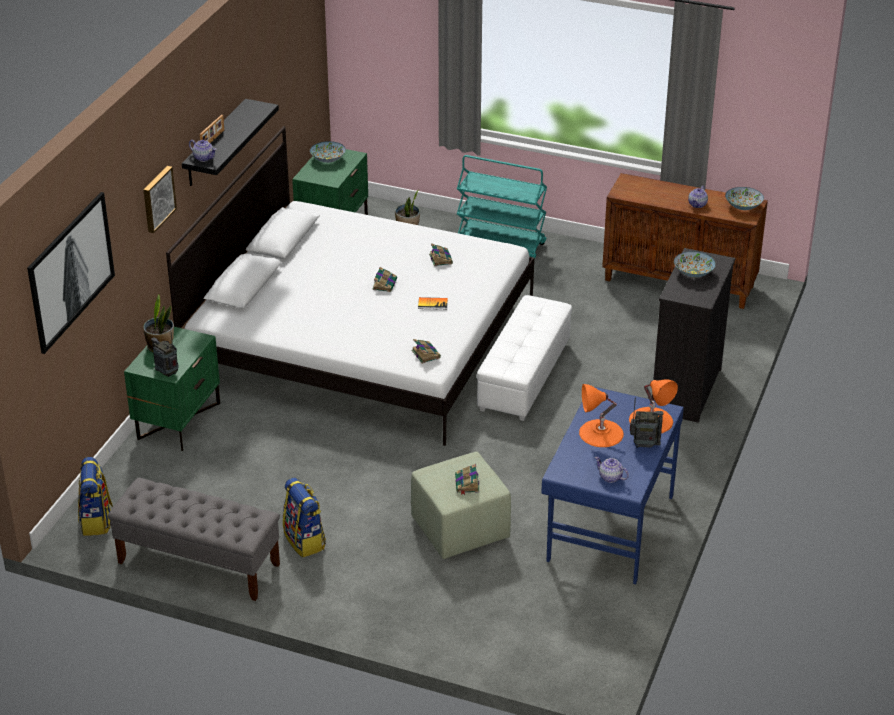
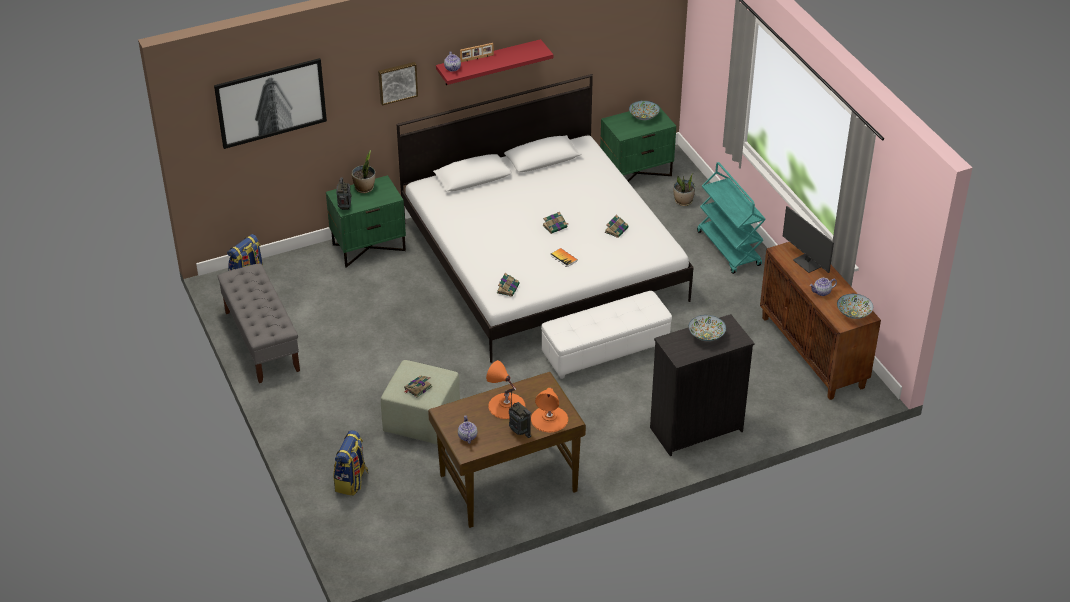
camera: 45 degrees right, 5 degrees up
black shelf [182,99,279,186] -> red shelf [436,39,553,85]
backpack [283,478,326,558] -> backpack moved to [334,430,368,496]
blue desk [541,387,684,584] -> brown desk [428,372,586,528]
none -> monitor [783,206,834,273]

